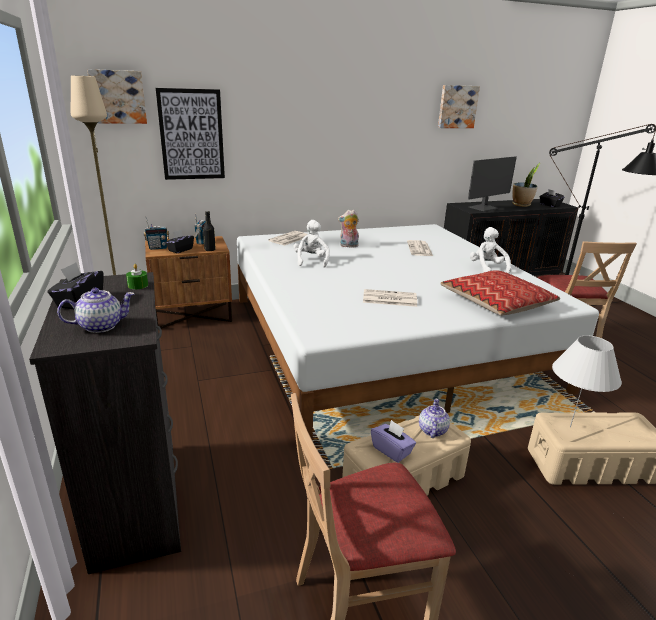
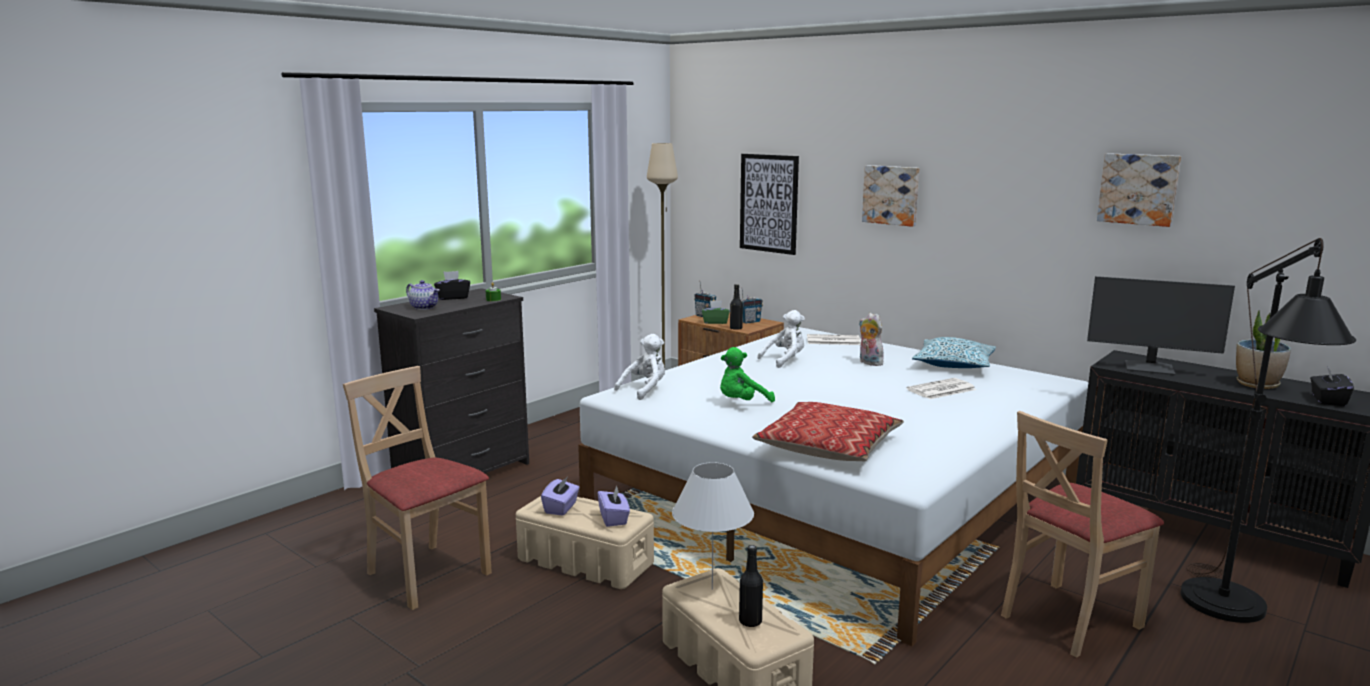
camera: 60 degrees right, 10 degrees down
picture [87,69,147,124] -> picture moved to [862,165,919,227]
black tissue box [165,230,194,253] -> green tissue box [702,301,730,324]
newspaper [363,289,417,307] -> green plush toy [720,347,775,402]
teapot [419,399,450,438] -> purple tissue box [598,486,630,527]
white plush toy [470,227,511,274] -> white plush toy moved to [614,334,665,400]
none -> black bottle [739,545,763,627]
none -> pillow [912,337,996,368]

